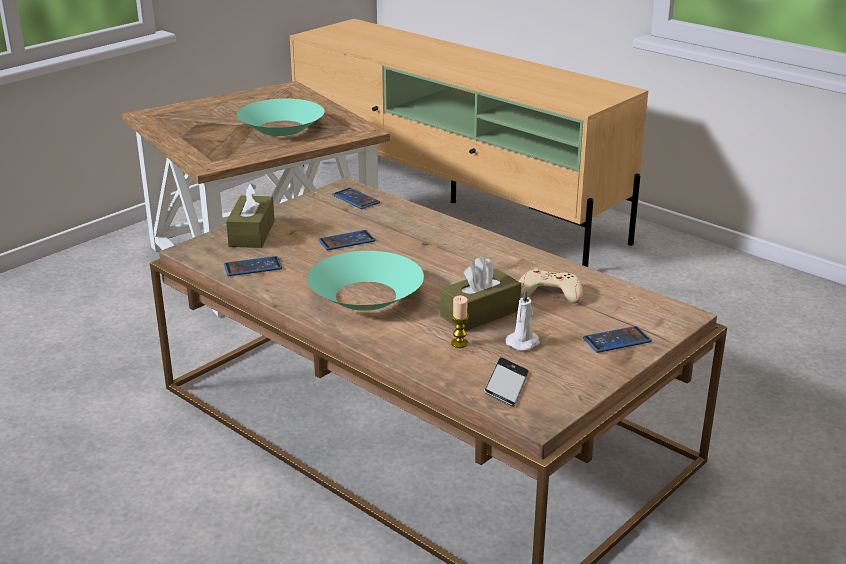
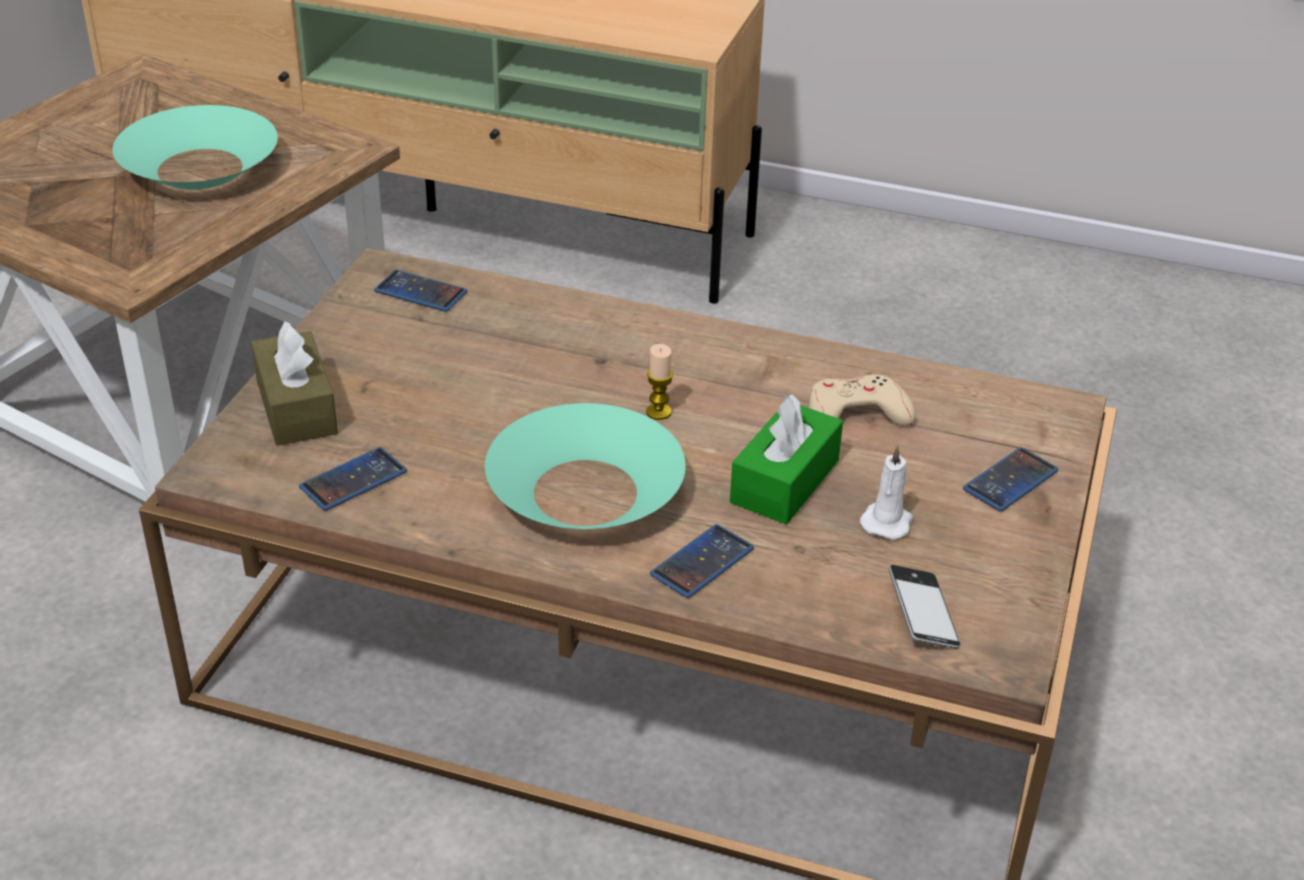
camera: 25 degrees left, 10 degrees up
phone [318,230,375,250] -> phone moved to [650,524,754,598]
brown tissue box [440,256,521,331] -> green tissue box [730,394,843,524]
candle [451,296,469,348] -> candle moved to [646,344,673,420]

